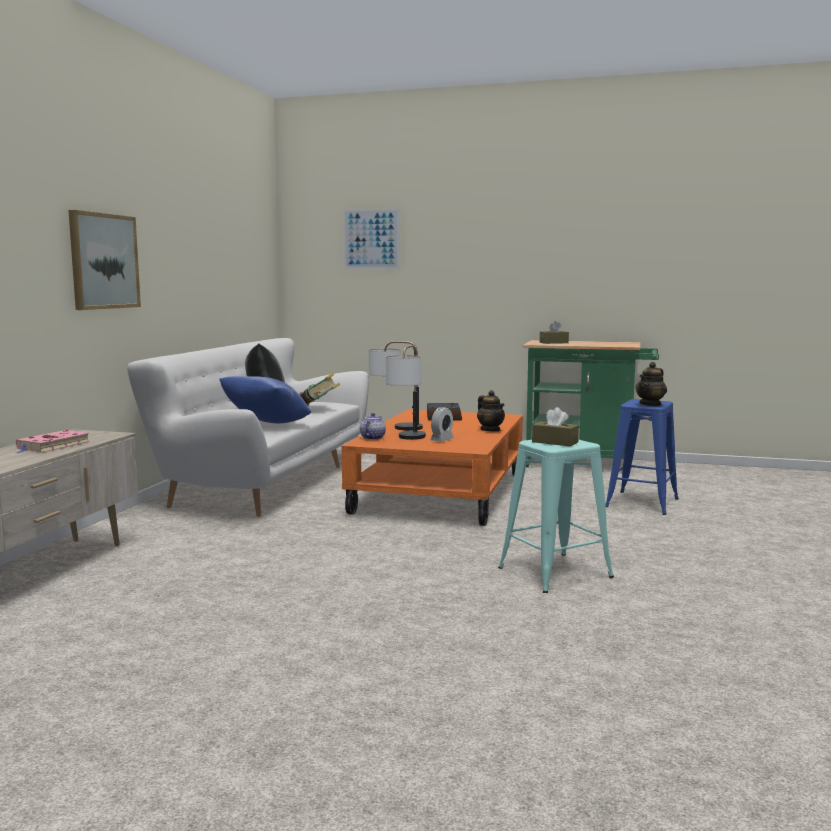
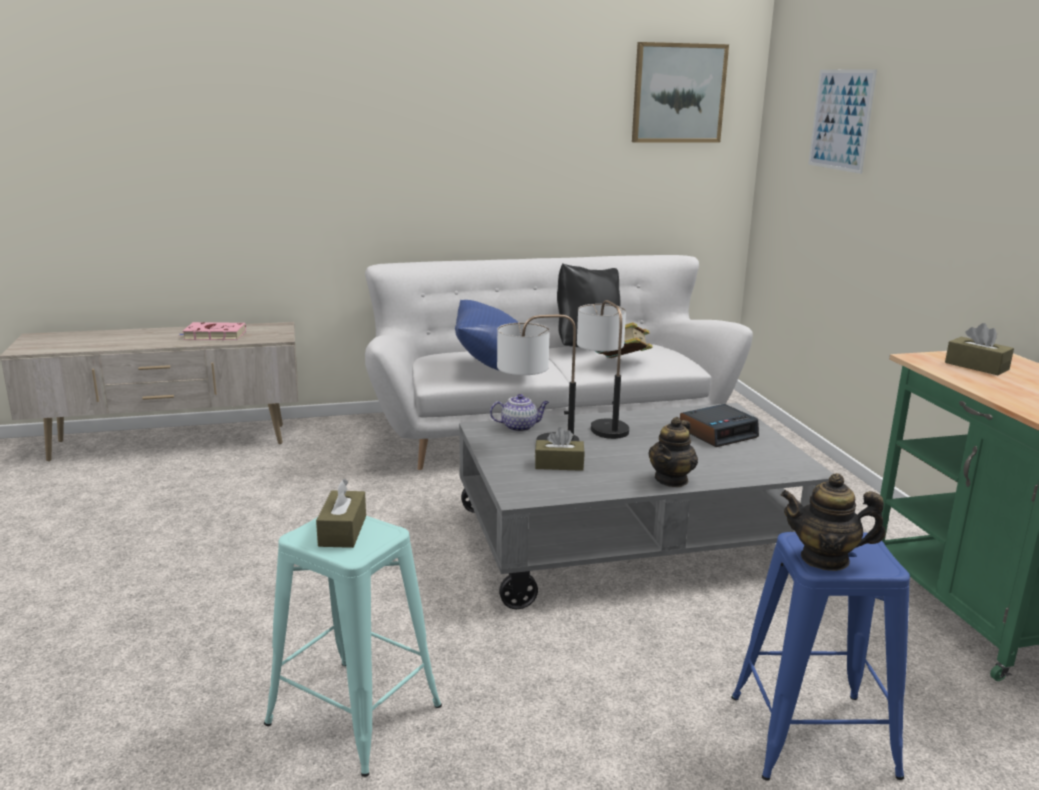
camera: 60 degrees right, 10 degrees up
picture [68,210,141,310] -> picture moved to [632,42,729,143]
orange coffee table [341,410,523,526] -> grey coffee table [459,403,833,609]
alarm clock [430,407,454,442] -> brown tissue box [535,427,585,471]

